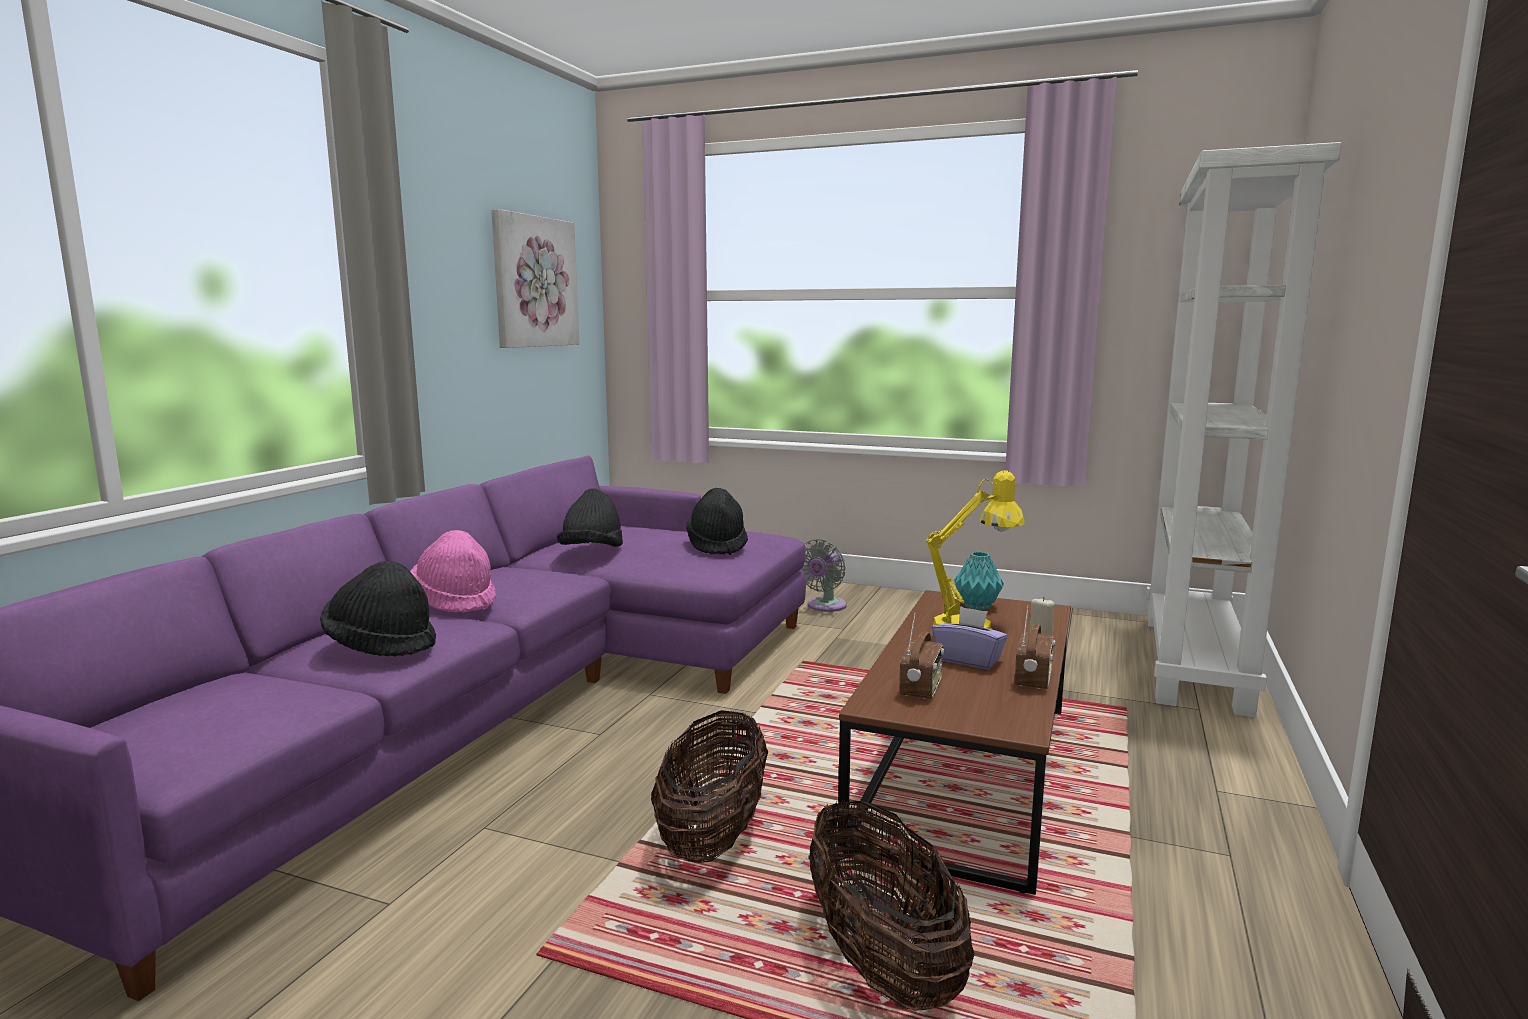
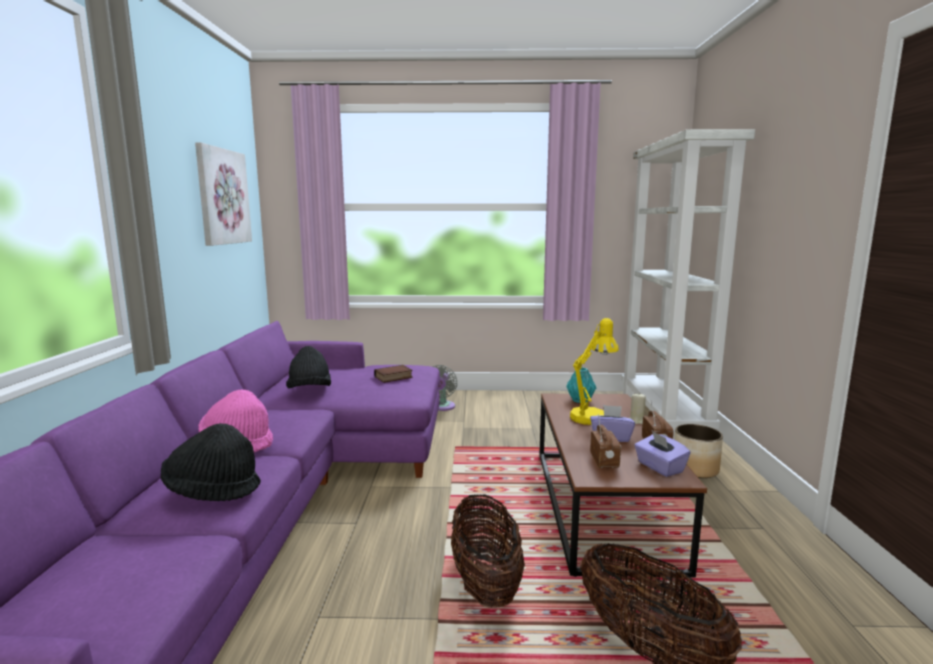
camera: 20 degrees left, 0 degrees up
black hat [686,488,748,555] -> book [374,365,413,383]
none -> purple tissue box [634,431,691,477]
none -> planter [674,424,723,478]

